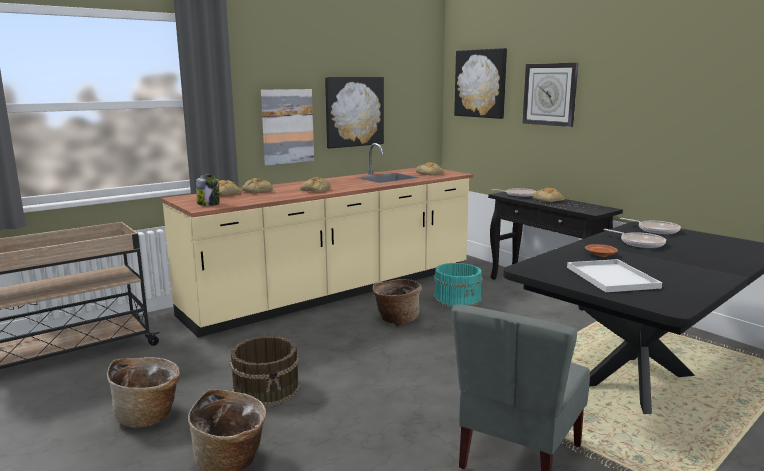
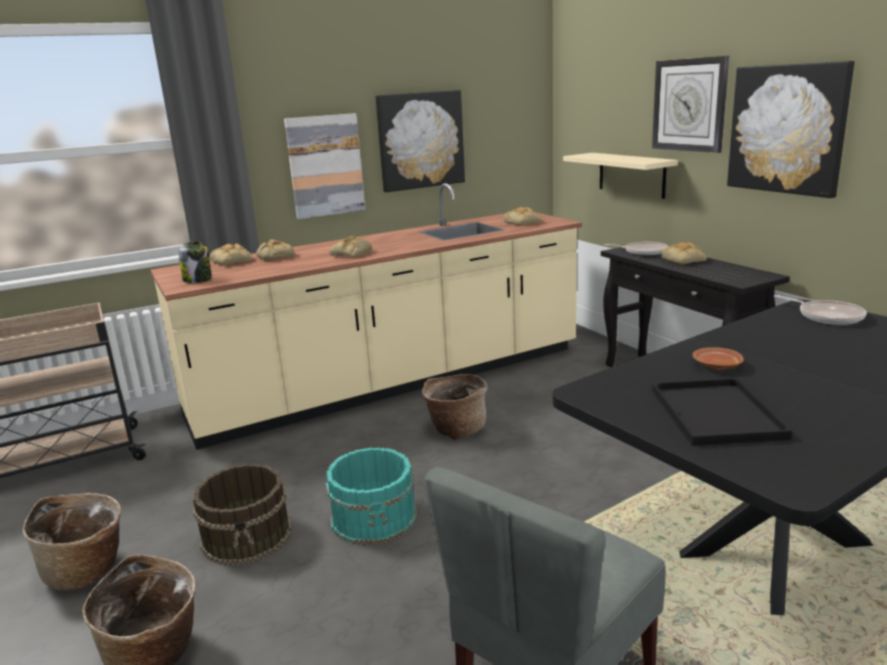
camera: 10 degrees right, 5 degrees up
turquoise bucket [434,263,483,307] -> turquoise bucket moved to [326,447,417,545]
picture [454,48,507,119] -> picture moved to [727,61,854,198]
white tray [567,259,662,292] -> black tray [652,378,792,446]
frying pan [603,229,666,248] -> none
none -> beige shelf [563,153,678,199]

